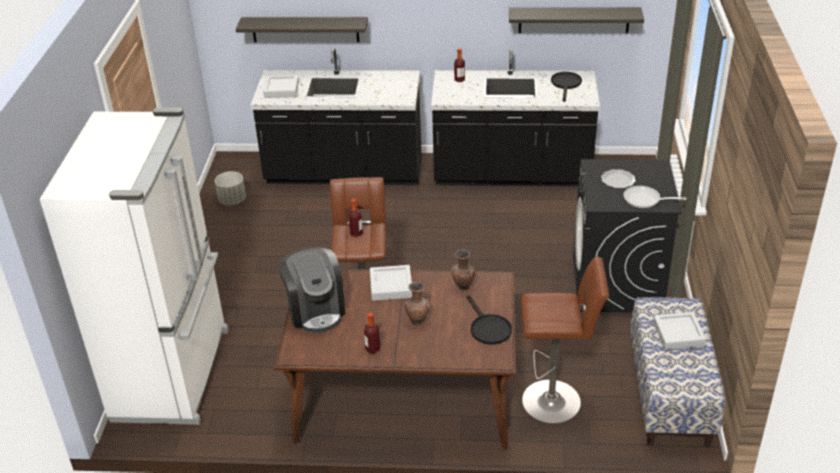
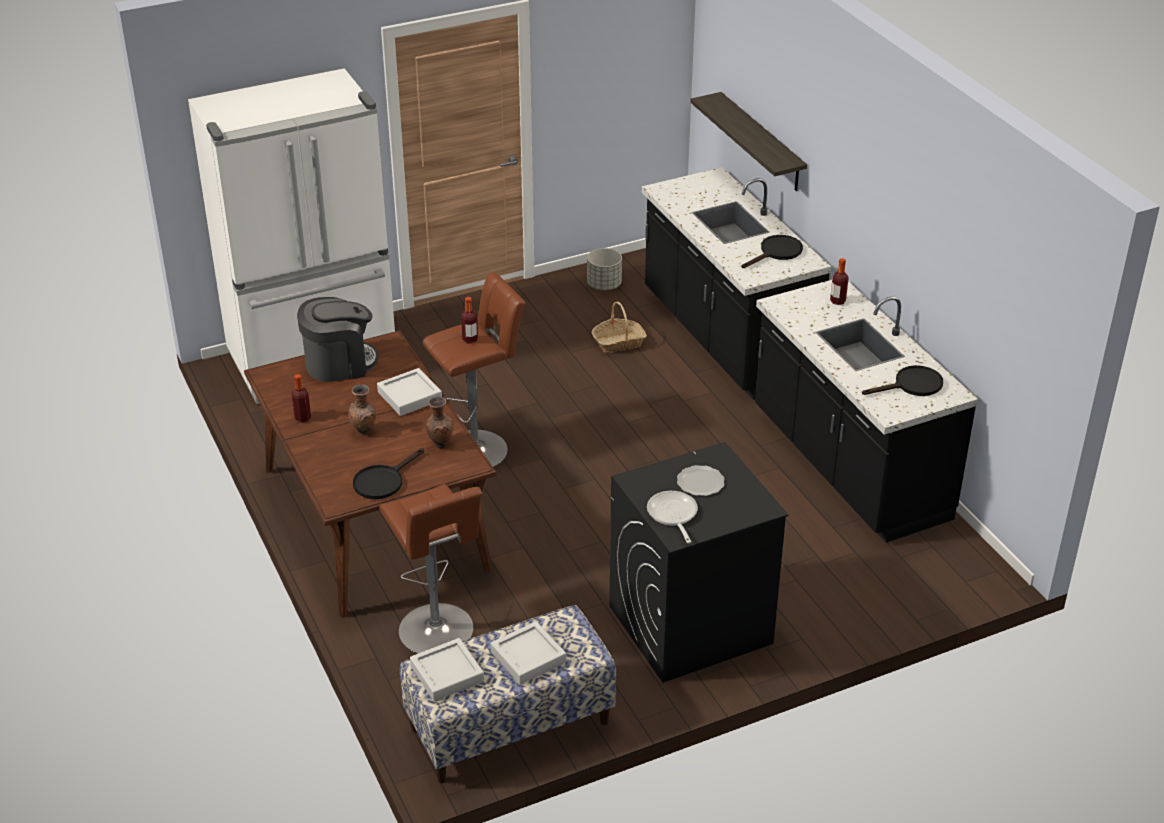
camera: 60 degrees right, 0 degrees up
grey tray [263,75,299,98] -> grey tray moved to [410,638,484,701]
coffee machine [279,248,346,333] -> coffee machine turned 150 degrees counterclockwise [297,297,378,382]
shelf [509,7,644,33] -> none
none -> basket [592,302,647,353]
none -> black frying pan [741,235,803,268]

